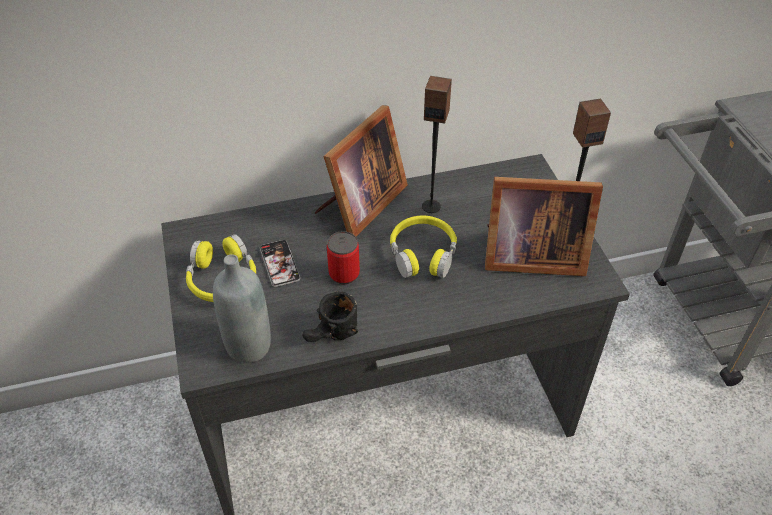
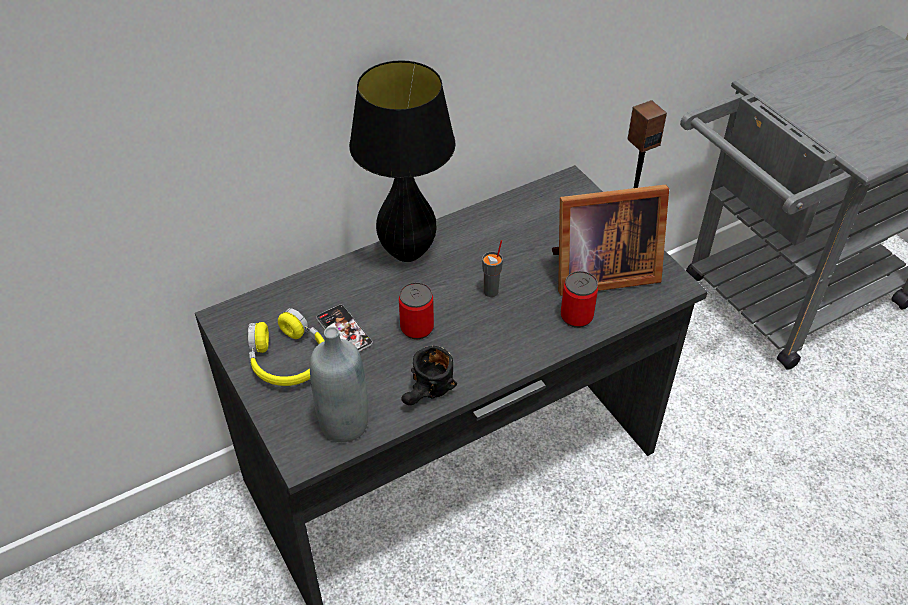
camera: 15 degrees left, 0 degrees up
picture frame [315,105,408,236] -> black table lamp [349,60,456,262]
yellow headphones [390,215,457,278] -> grey cup [482,240,503,297]
speaker [422,76,452,213] -> none
none -> can [561,271,598,328]

